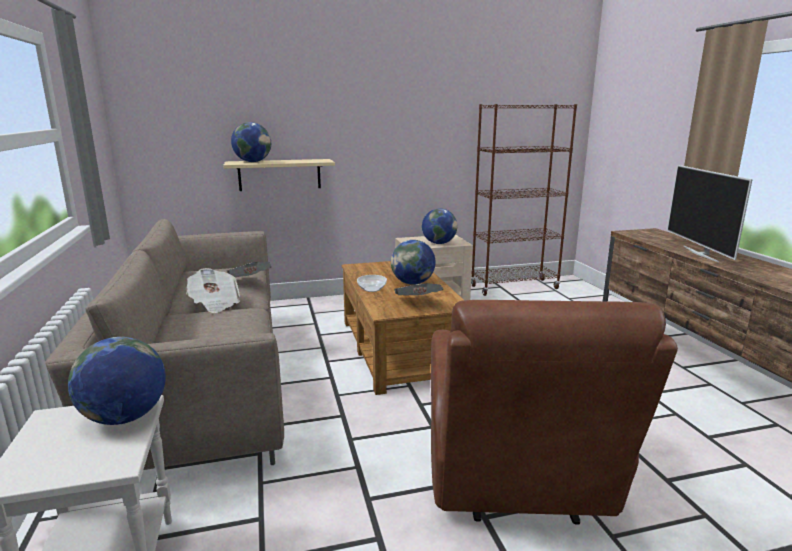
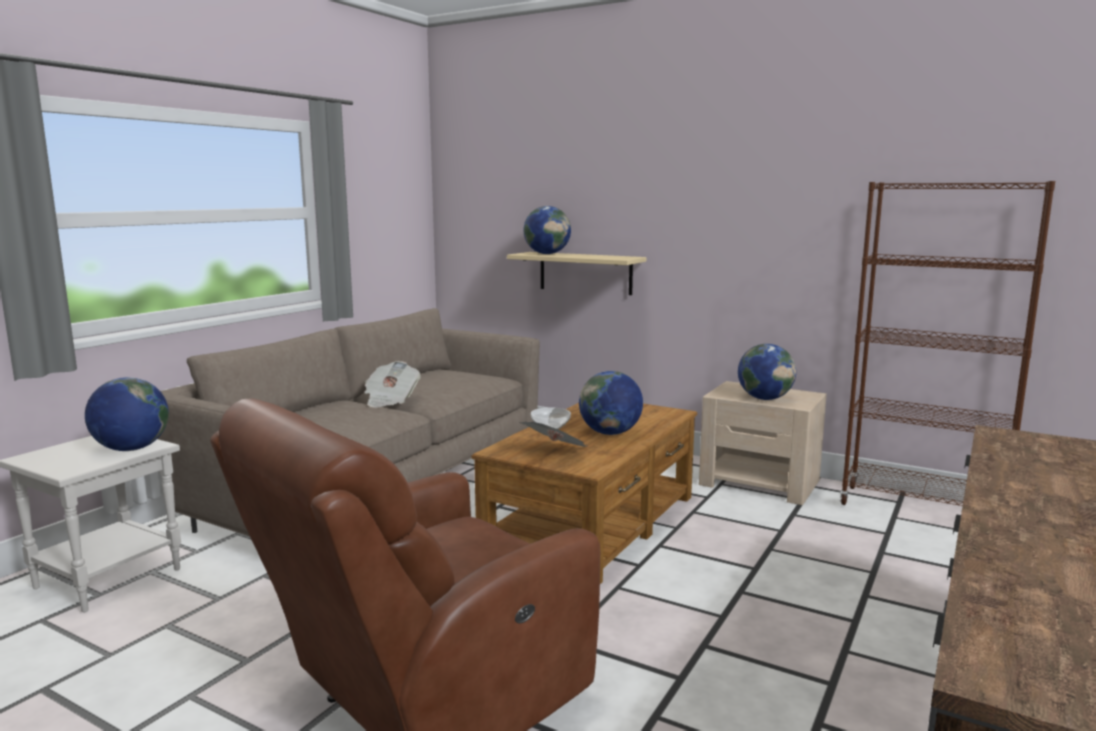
camera: 45 degrees right, 5 degrees down
newspaper [227,261,272,277] -> none
television [667,165,753,262] -> none

